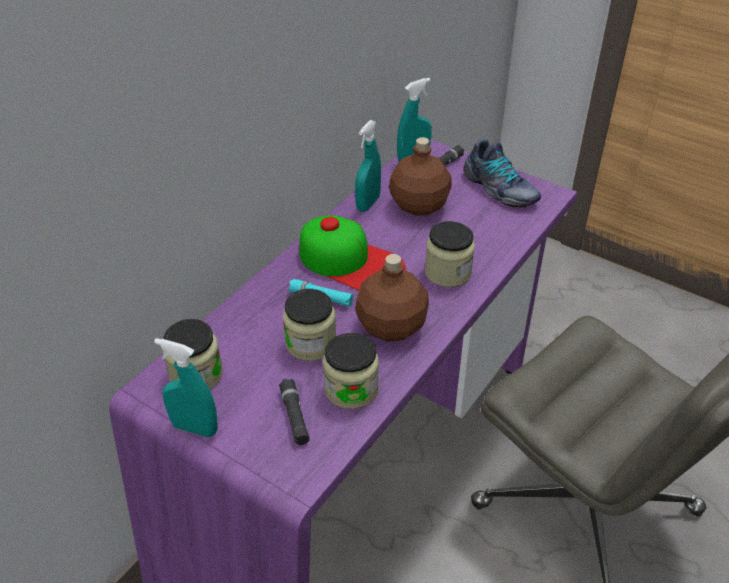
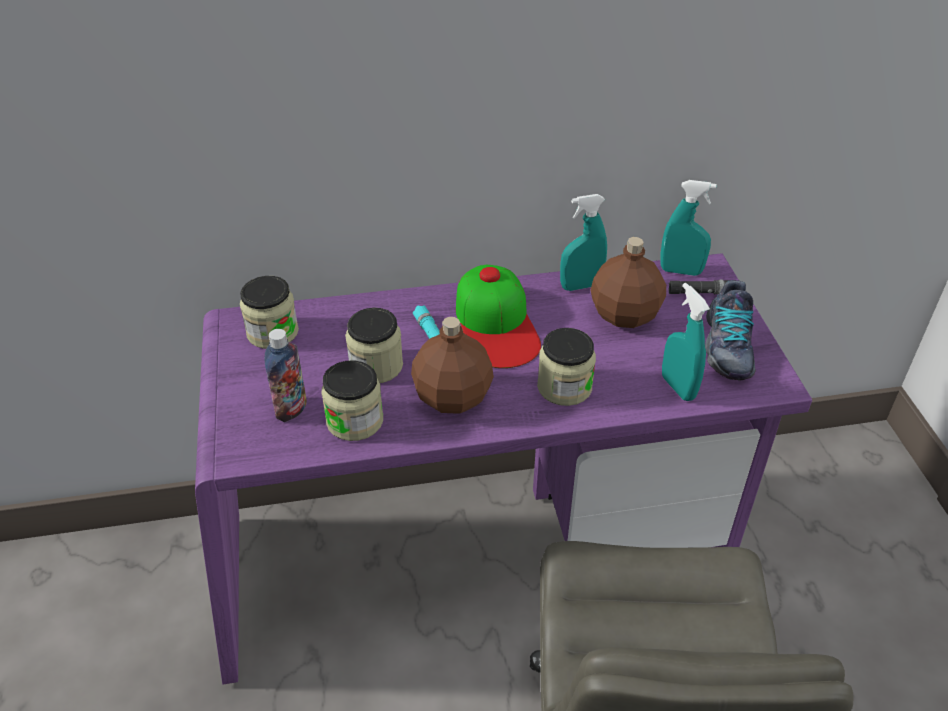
camera: 45 degrees right, 0 degrees up
turquoise spray bottle [154,338,218,437] -> turquoise spray bottle moved to [662,283,710,401]
black flashlight [279,379,310,445] -> bottle [264,329,307,422]

